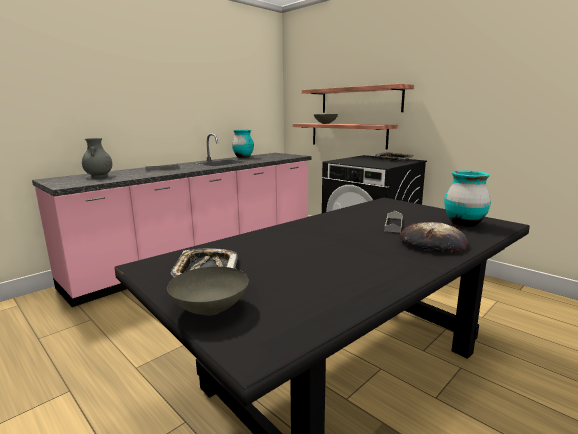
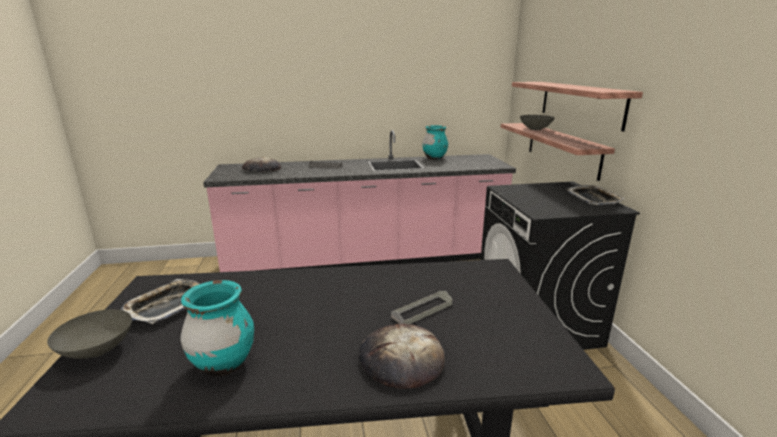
camera: 35 degrees right, 5 degrees up
grey vase [82,138,112,178] -> bread [242,157,281,172]
turquoise vase [444,171,491,227] -> turquoise vase moved to [181,280,254,377]

